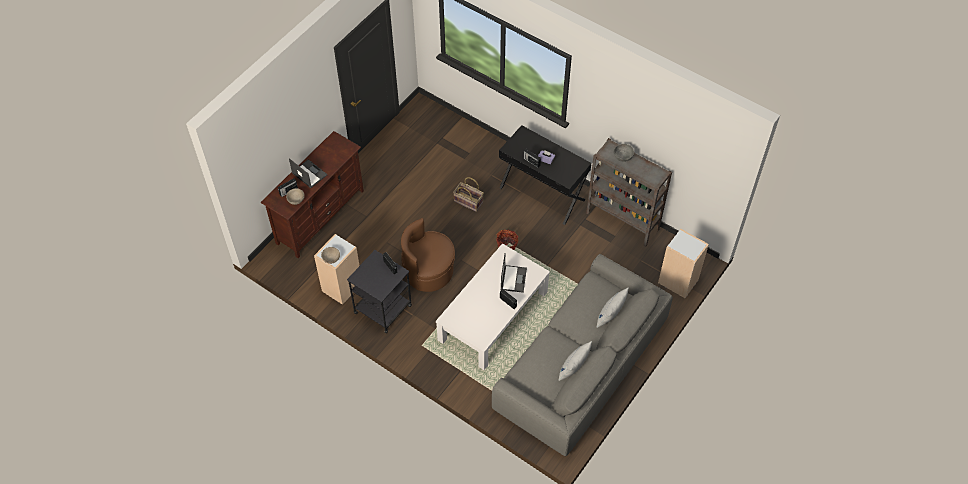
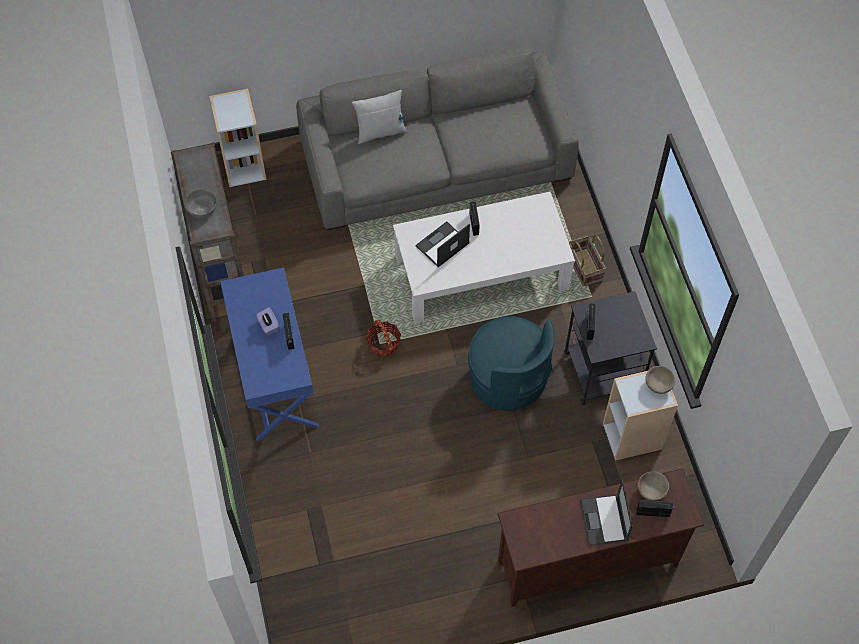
camera: 140 degrees left, 5 degrees up
brown armchair [401,218,455,292] -> turquoise armchair [468,316,554,411]
basket [453,177,484,212] -> basket moved to [569,235,606,287]
black console table [499,125,591,225] -> blue console table [220,267,319,441]
grey pillow [559,341,592,381] -> none

